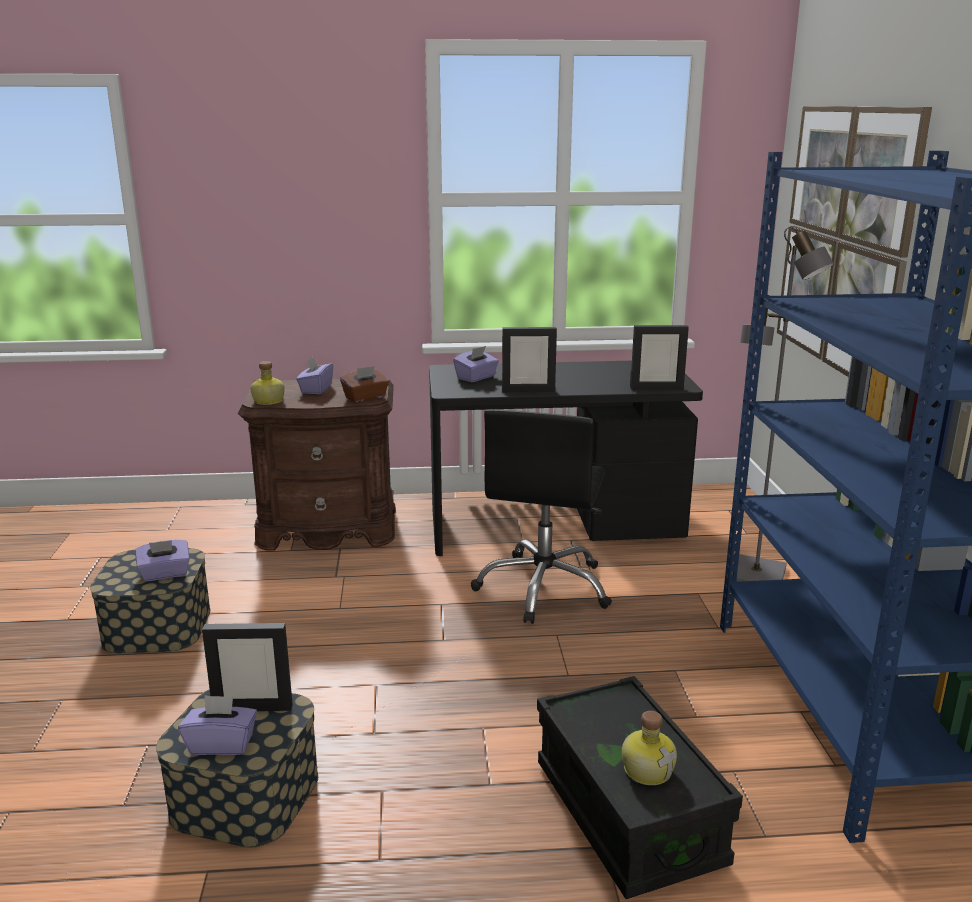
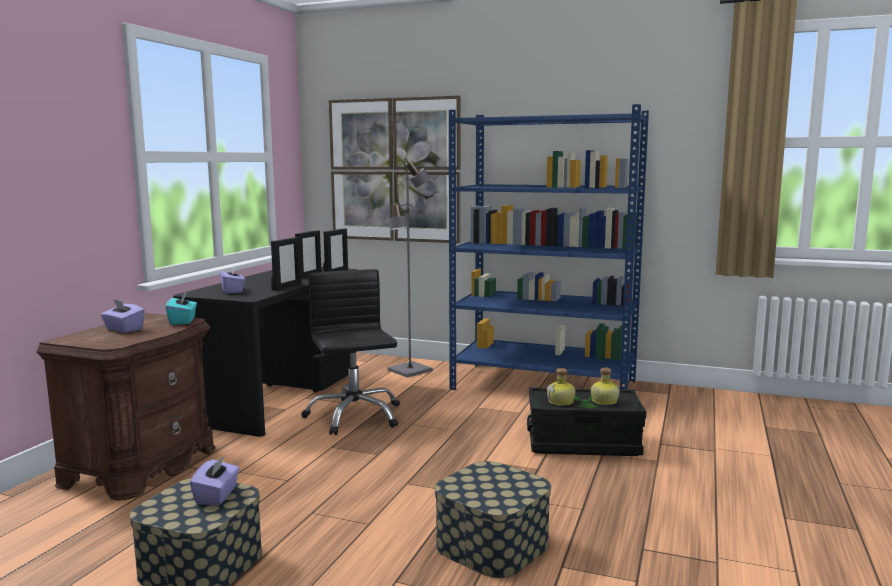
camera: 65 degrees left, 10 degrees down
purple tissue box [178,695,257,755] -> none
picture frame [202,623,293,711] -> picture frame moved to [295,230,321,279]
bottle [250,361,285,405] -> bottle moved to [547,368,575,406]
brown tissue box [340,366,389,403] -> turquoise tissue box [166,291,197,325]
black office chair [471,409,612,624] -> black office chair turned 150 degrees counterclockwise [301,269,400,435]

